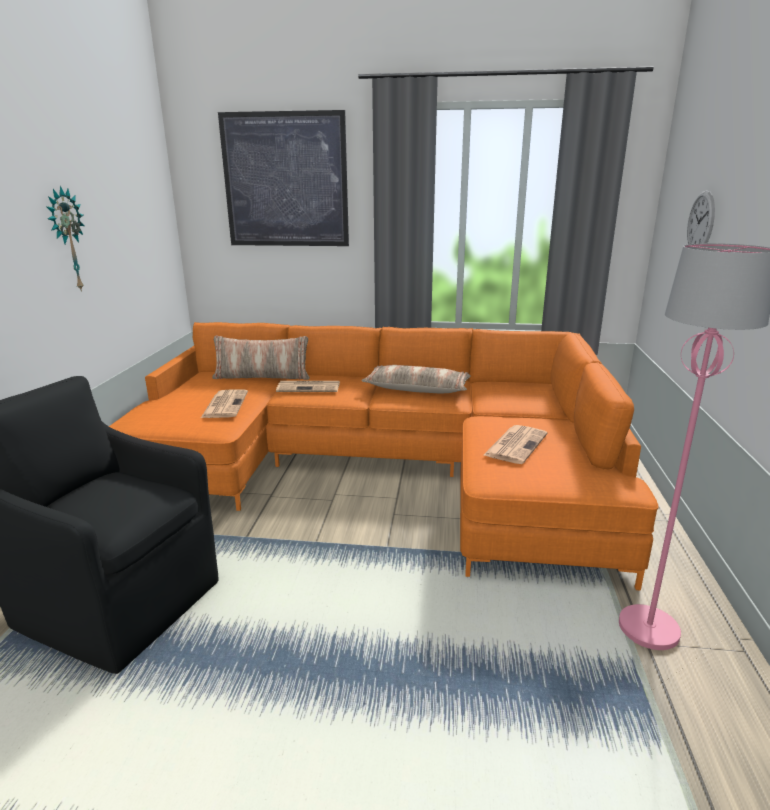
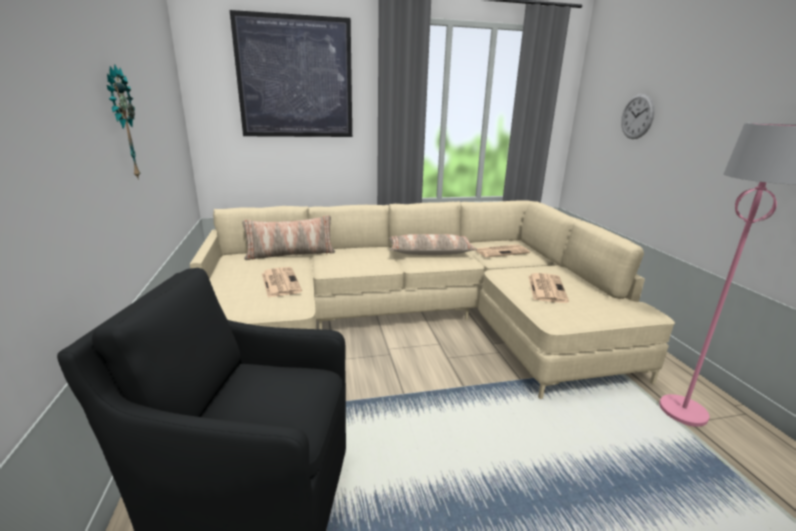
camera: 20 degrees left, 0 degrees up
orange sofa [109,322,659,590] -> beige sofa [190,200,675,399]
newspaper [276,381,340,392] -> newspaper moved to [475,245,530,257]

